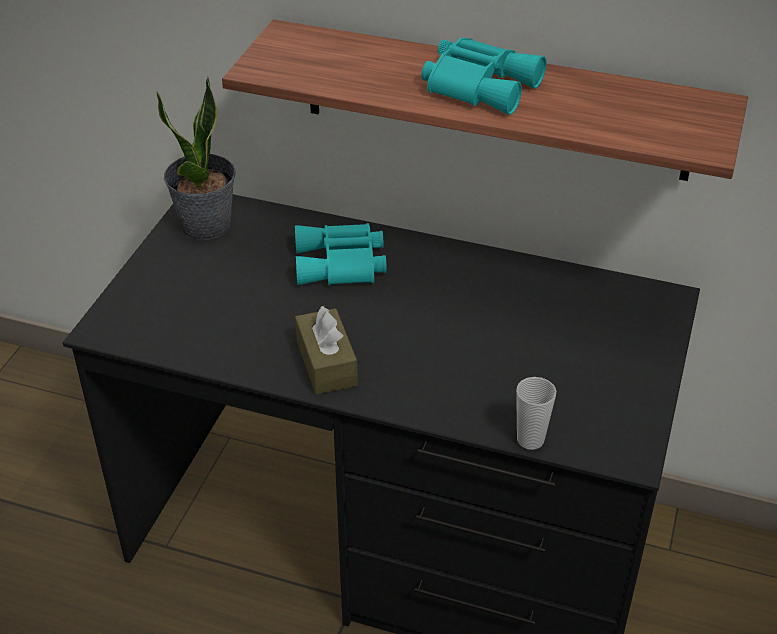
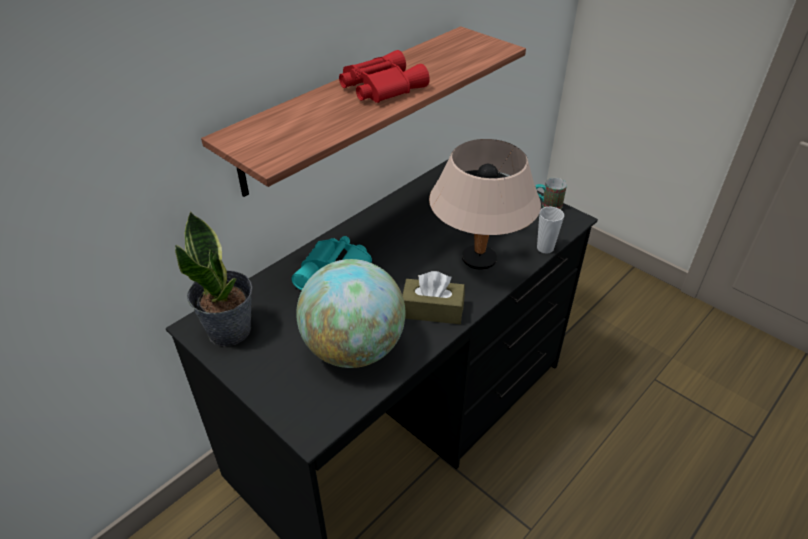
camera: 65 degrees left, 0 degrees up
turquoise binoculars [421,38,546,115] -> red binoculars [339,50,430,103]
none -> globe [296,259,406,368]
none -> beige table lamp [429,139,541,269]
none -> mug [535,178,567,210]

